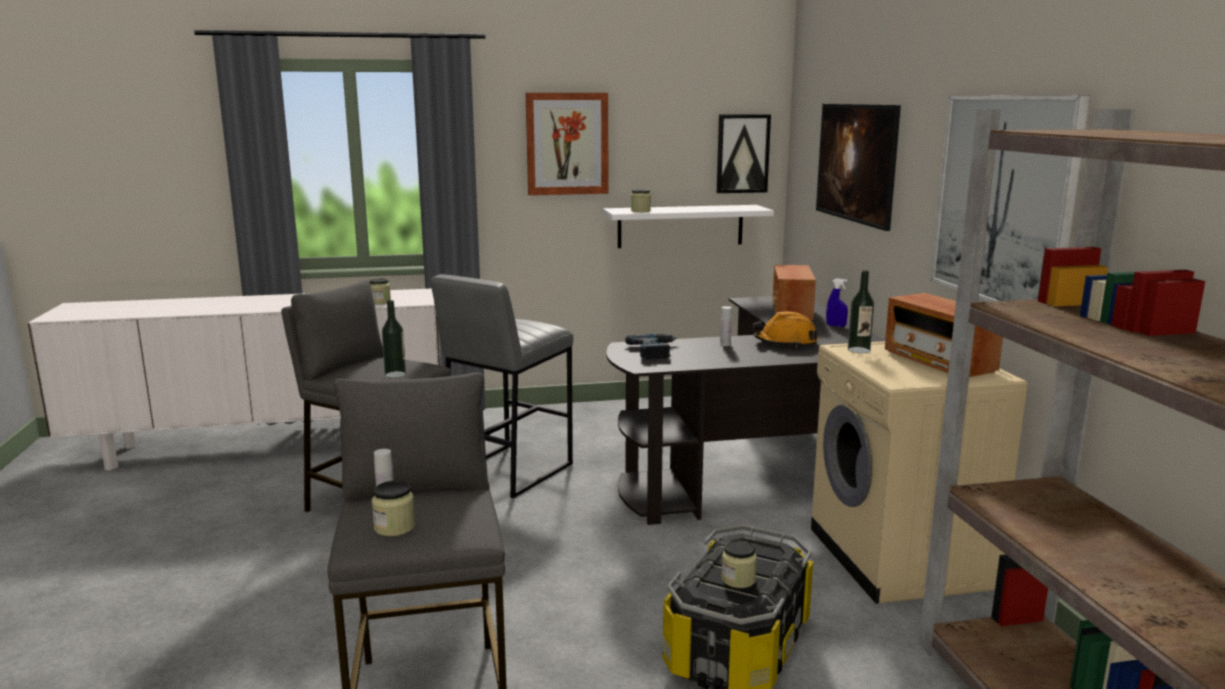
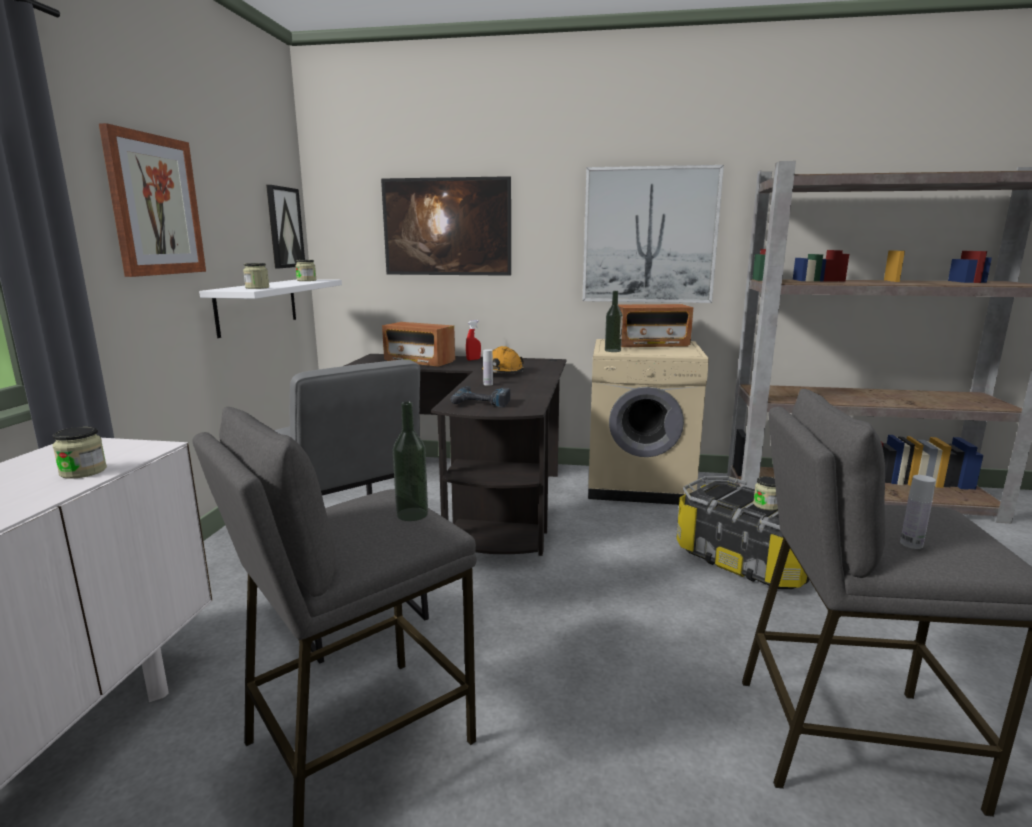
camera: 70 degrees left, 0 degrees up
jar [372,481,415,536] -> jar moved to [295,260,317,281]
blue spray bottle [826,278,848,327] -> red spray bottle [466,320,481,361]

